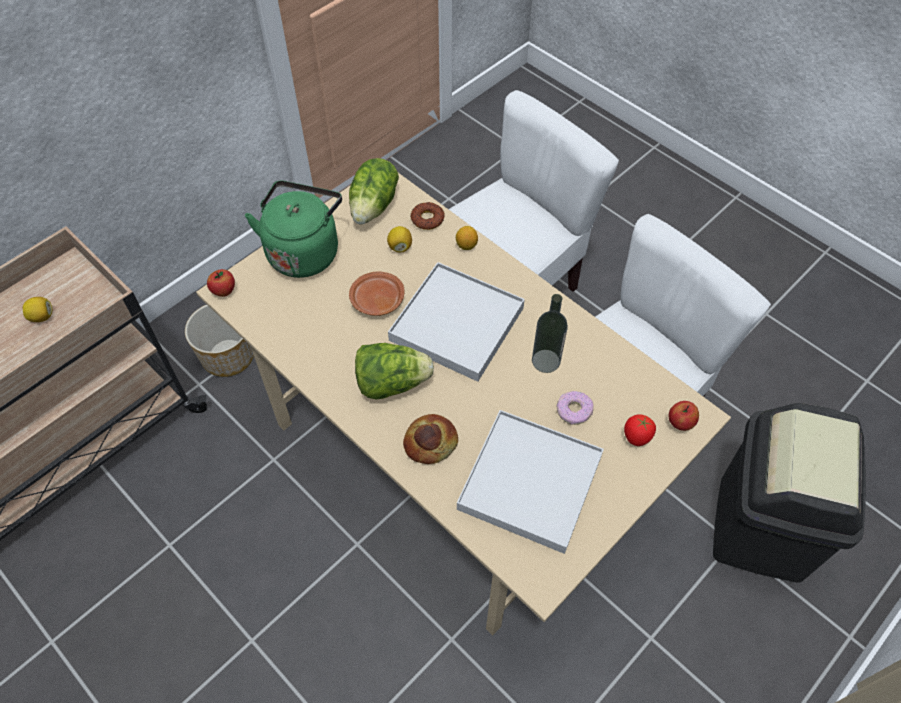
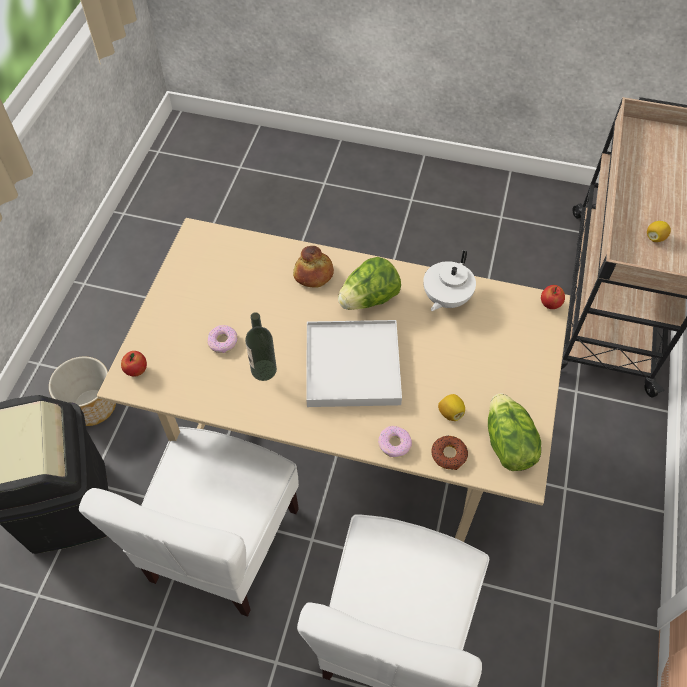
camera: 150 degrees right, 0 degrees up
planter [185,305,254,377] -> planter moved to [49,357,116,426]
green kettle [245,181,342,278] -> none
brown plate [349,272,404,316] -> none
lemon [456,226,478,250] -> donut [378,426,412,457]
white tray [457,410,604,554] -> none
tomato [624,414,656,446] -> none
none -> white teapot [423,250,476,311]

